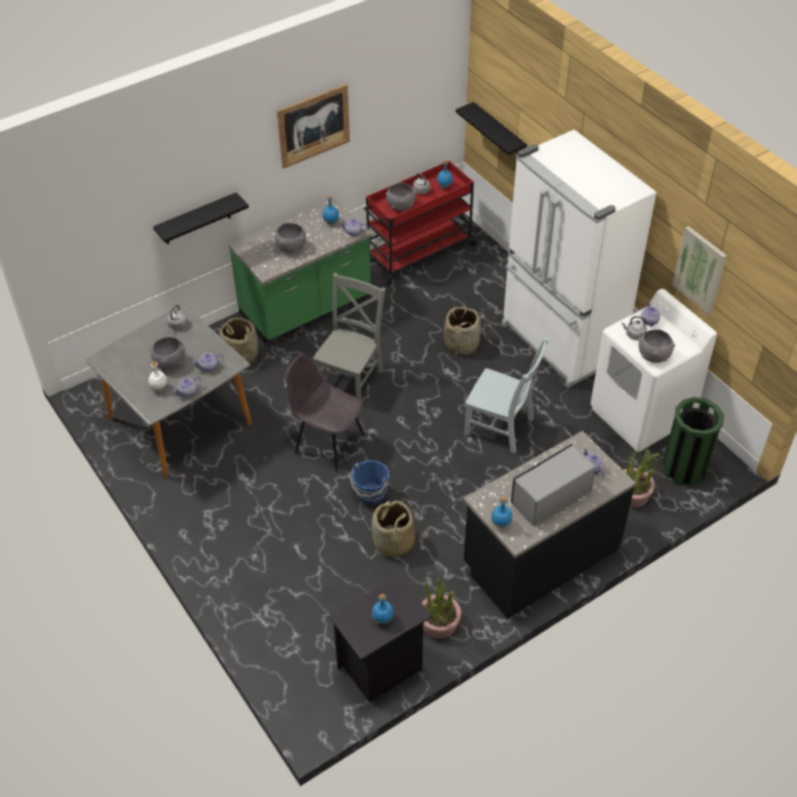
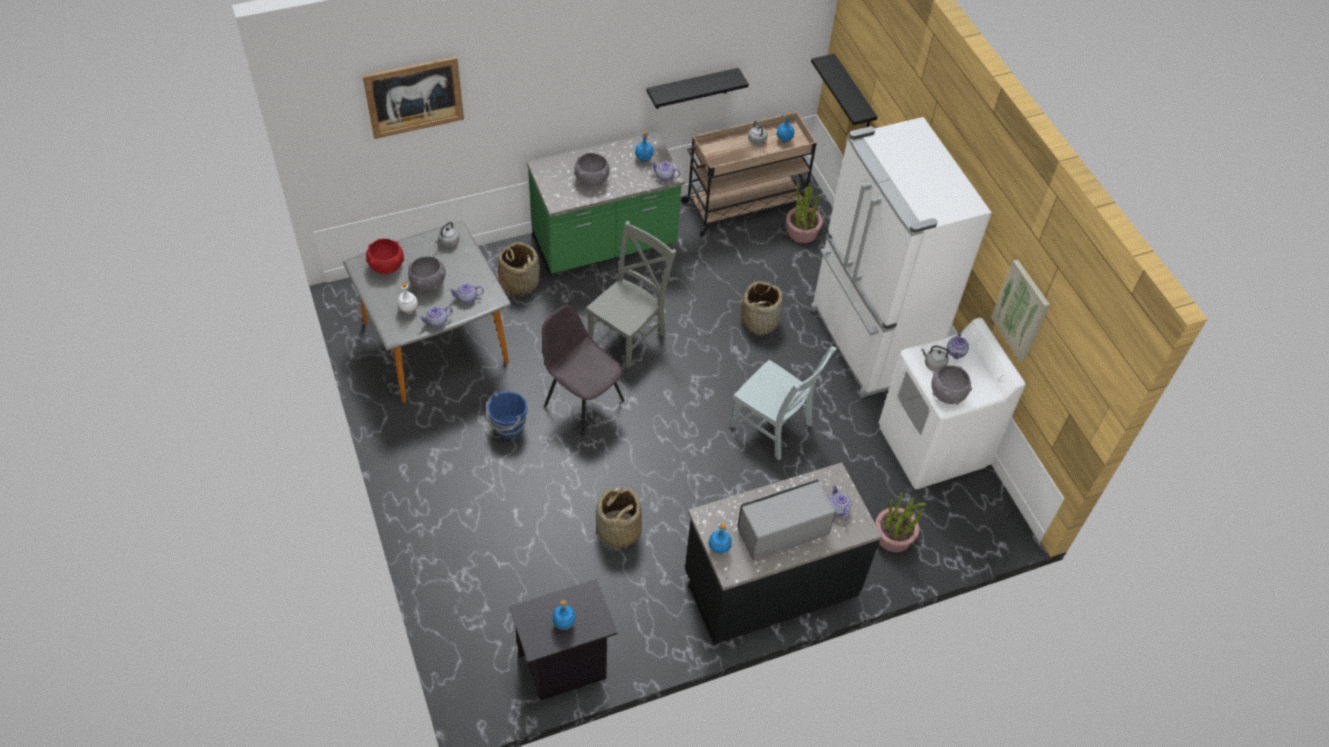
camera: 10 degrees right, 5 degrees up
black shelf [153,192,249,244] -> black shelf moved to [647,68,749,109]
picture [277,84,350,169] -> picture moved to [362,56,464,139]
blue bucket [349,460,389,505] -> blue bucket moved to [486,391,528,439]
red cart [364,161,478,285] -> beige cart [681,112,817,236]
grey bowl [385,183,417,211] -> none
potted plant [422,577,461,639] -> potted plant moved to [786,183,823,243]
green trash can [662,397,724,487] -> none
none -> red bowl [366,239,404,274]

